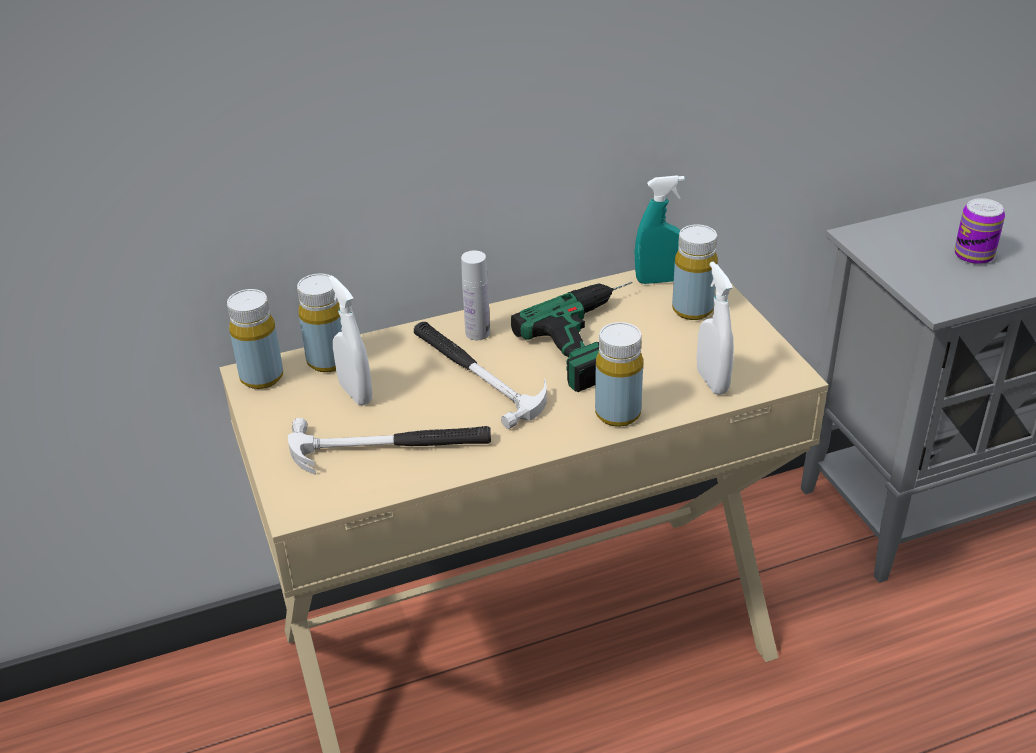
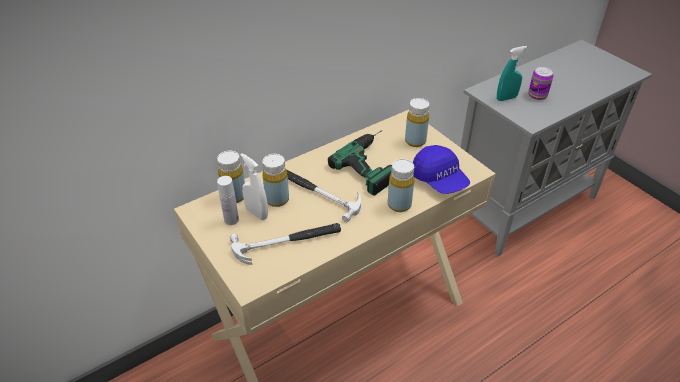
camera: 15 degrees left, 5 degrees up
yellow bottle [227,289,283,389] -> yellow bottle moved to [262,154,289,207]
white bottle [461,250,490,340] -> white bottle moved to [217,176,239,225]
turquoise spray bottle [635,175,685,284] -> turquoise spray bottle moved to [497,46,527,101]
white spray bottle [697,262,734,395] -> blue cap [413,145,470,194]

